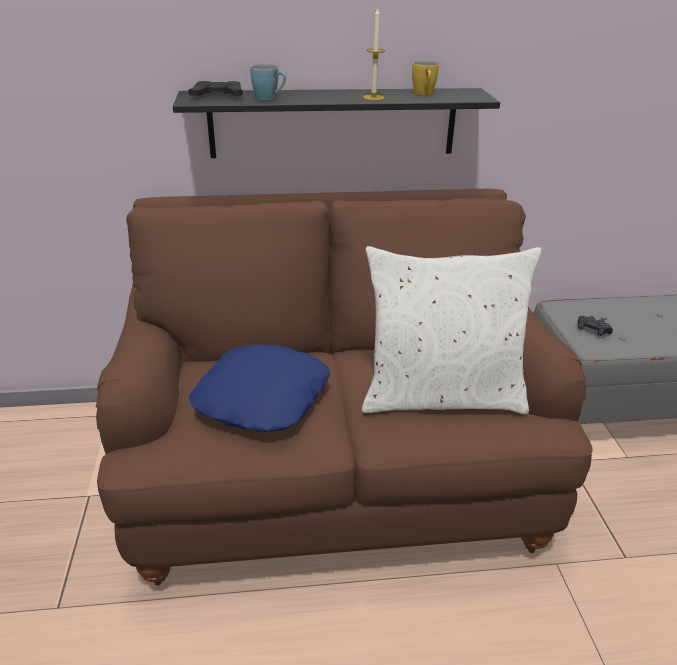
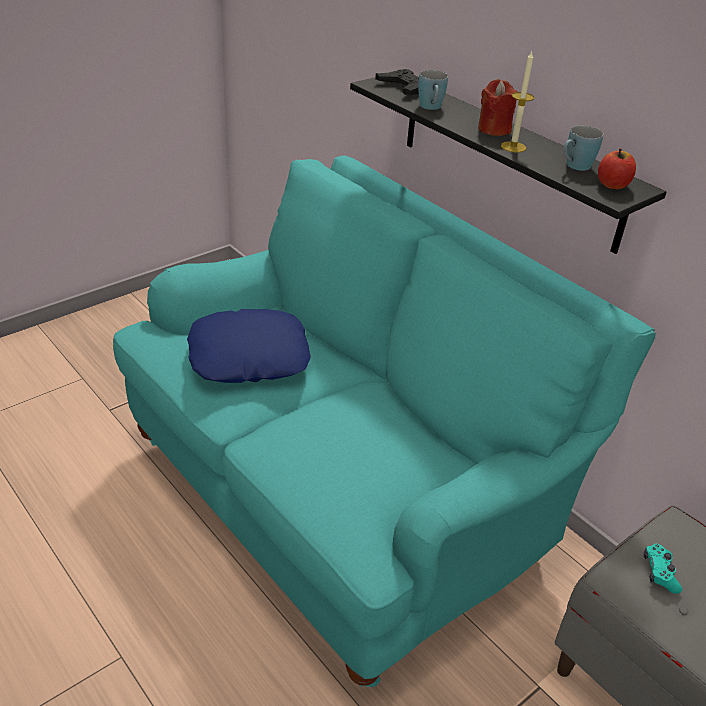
camera: 55 degrees right, 5 degrees up
brown sofa [96,189,593,586] -> turquoise sofa [113,155,656,687]
white pillow [362,246,542,415] -> none
yellow mug [412,61,439,95] -> blue mug [564,126,603,171]
black game controller [578,316,613,336] -> turquoise game controller [644,544,682,594]
none -> red candle [478,79,517,136]
none -> apple [598,149,636,189]

